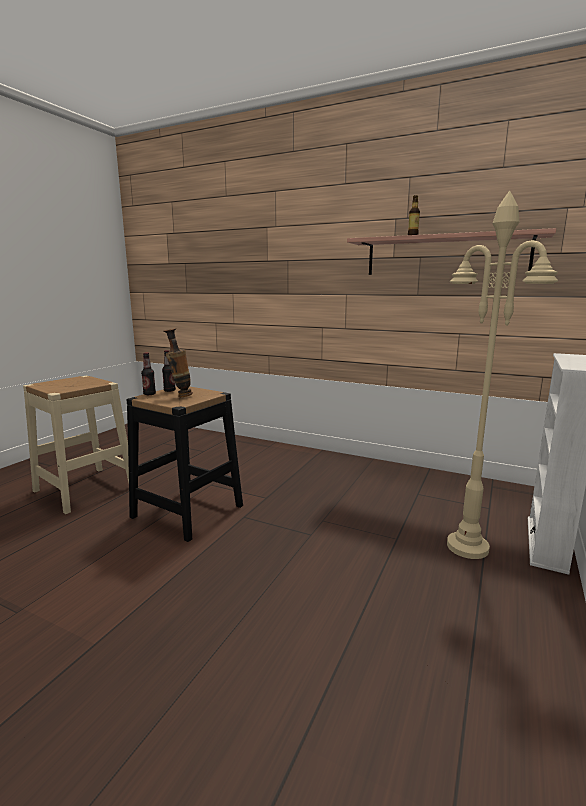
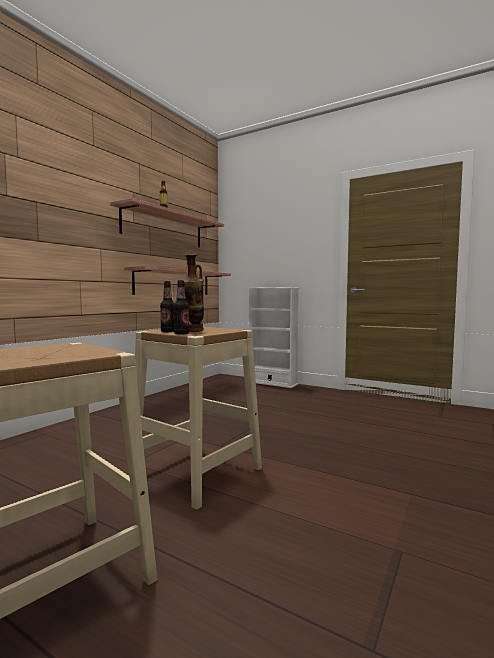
camera: 85 degrees left, 10 degrees down
black stool [127,386,243,542] -> beige stool [135,327,262,510]
beige floor lamp [447,191,558,559] -> none
none -> shelf [124,266,231,295]

